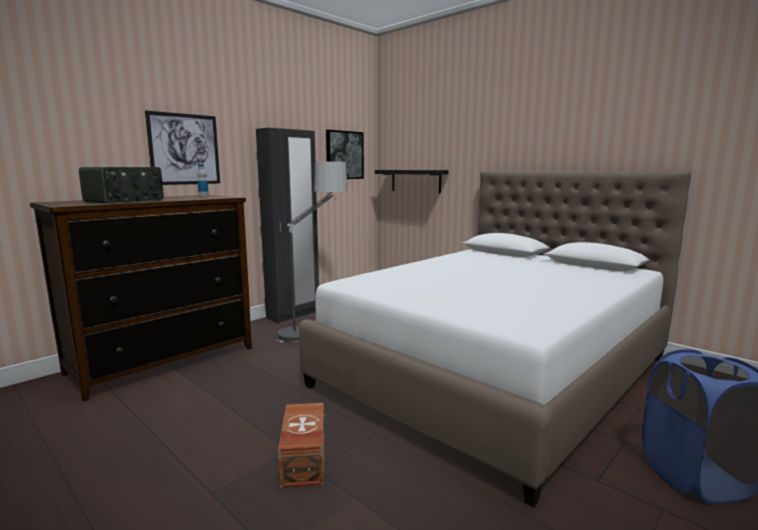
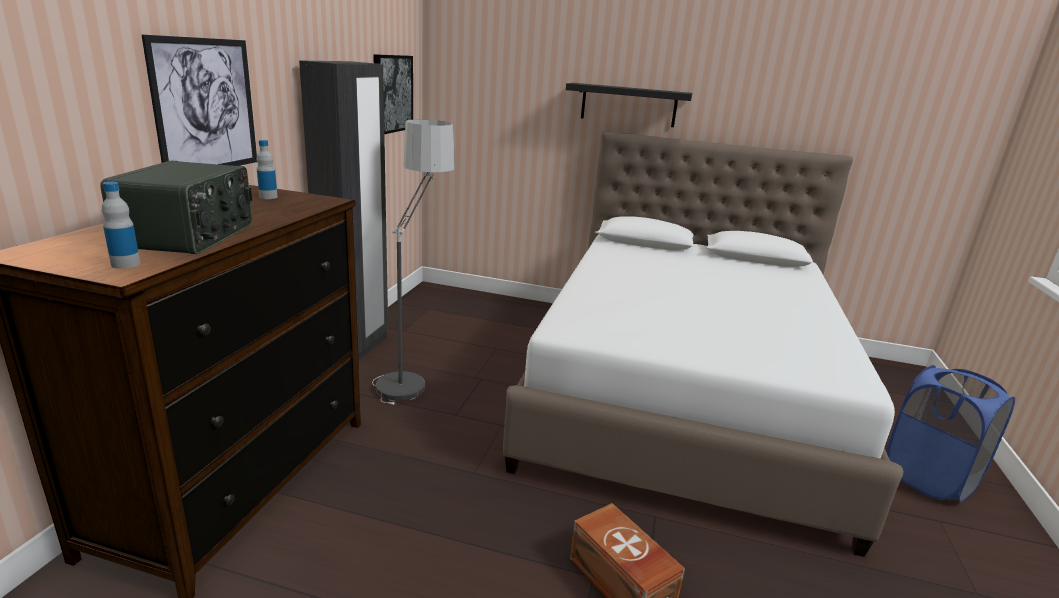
camera: 30 degrees left, 10 degrees up
black shelf [375,170,448,193] -> black shelf moved to [566,83,692,127]
none -> bottle [102,182,140,269]

